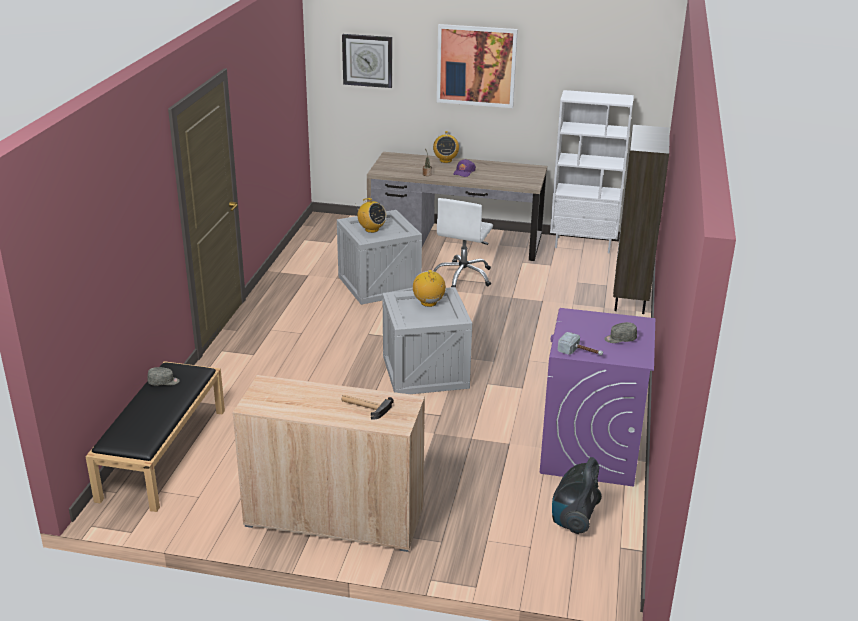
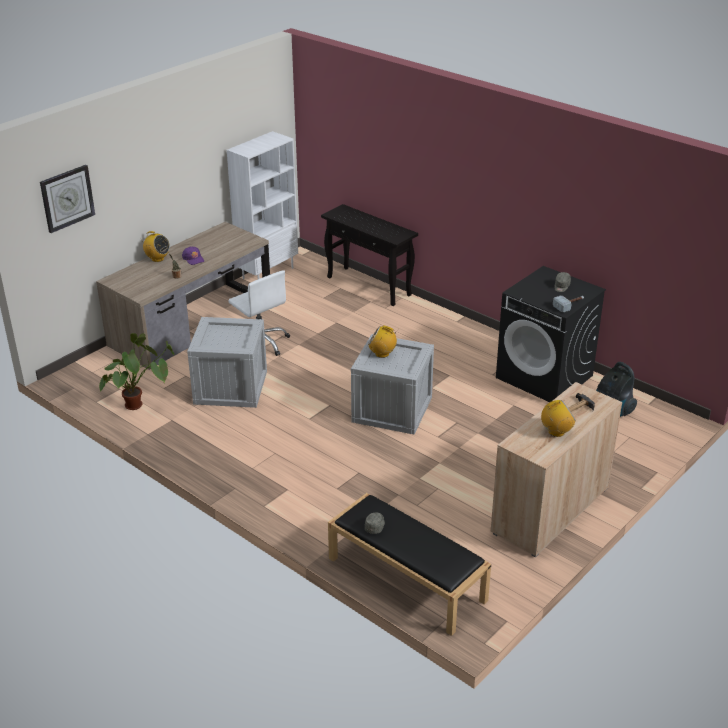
camera: 60 degrees left, 5 degrees up
radio [355,198,386,233] -> radio moved to [541,400,576,437]
picture [437,24,518,108] -> none
purple washing machine [540,308,655,487] -> black washing machine [496,266,606,402]
brown bookcase [613,125,670,314] -> black console table [321,204,418,306]
none -> potted plant [99,333,174,410]

